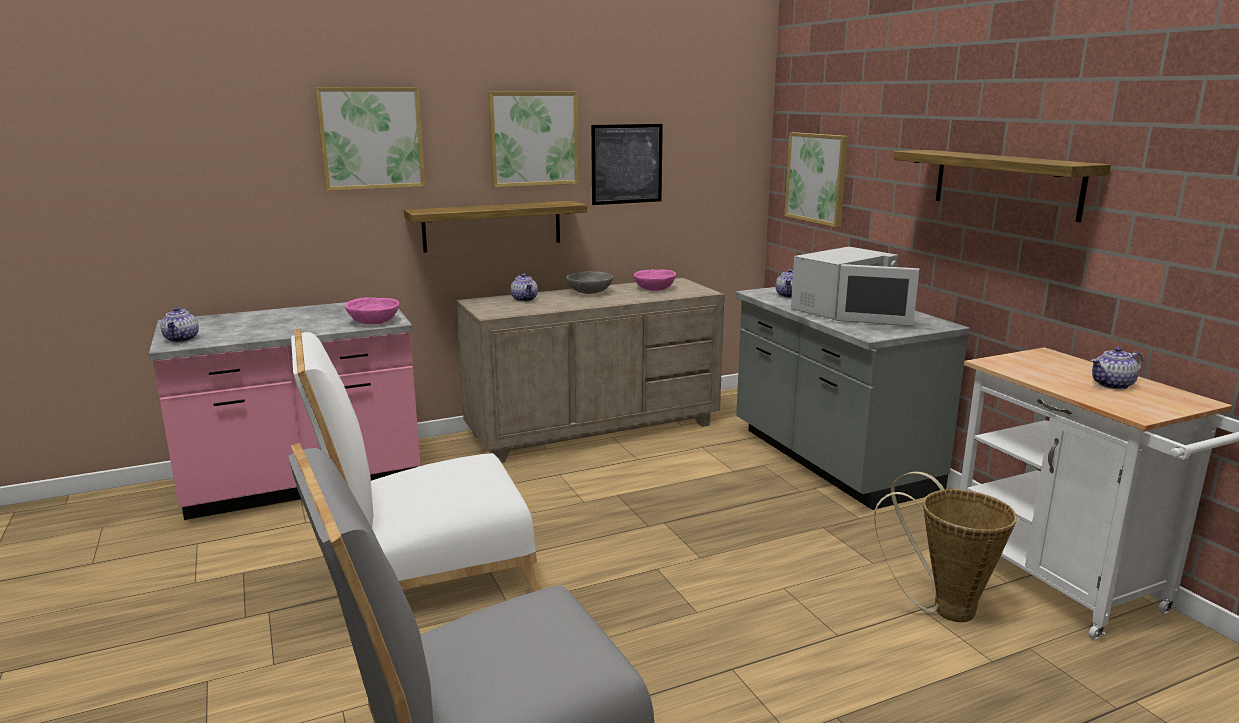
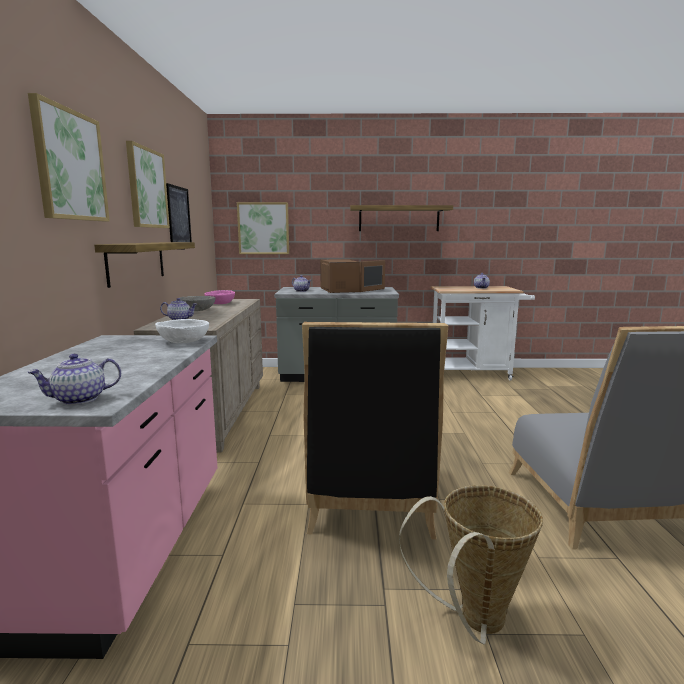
camera: 65 degrees left, 5 degrees down
teapot [161,307,199,342] -> teapot turned 135 degrees clockwise [27,354,121,405]
white chair [291,329,540,592] -> black chair [302,322,448,539]
pink bowl [345,297,399,324] -> white bowl [155,319,209,343]
white microwave [791,247,919,326] -> brown microwave [320,259,385,293]
basket [874,472,1017,622] -> basket moved to [399,485,543,645]

